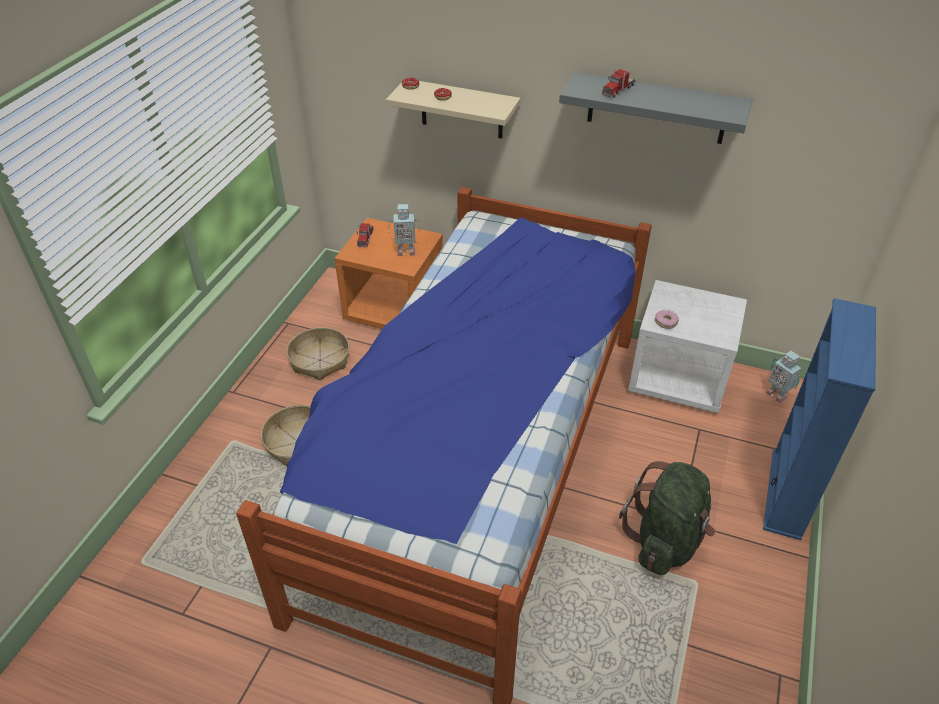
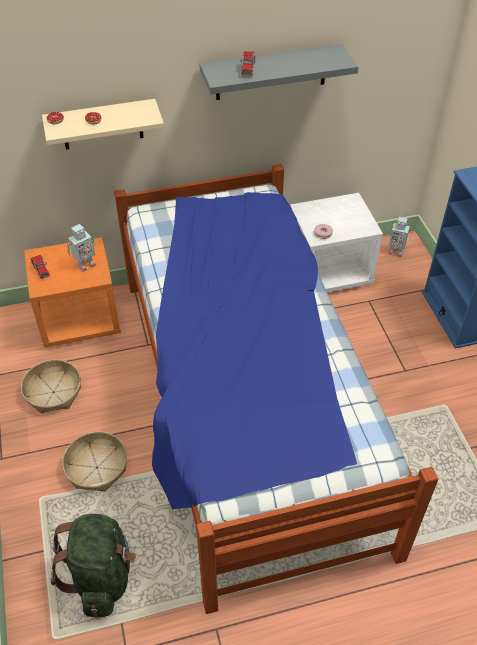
camera: 35 degrees left, 5 degrees up
green backpack [619,461,715,575] -> green backpack moved to [51,514,136,618]

